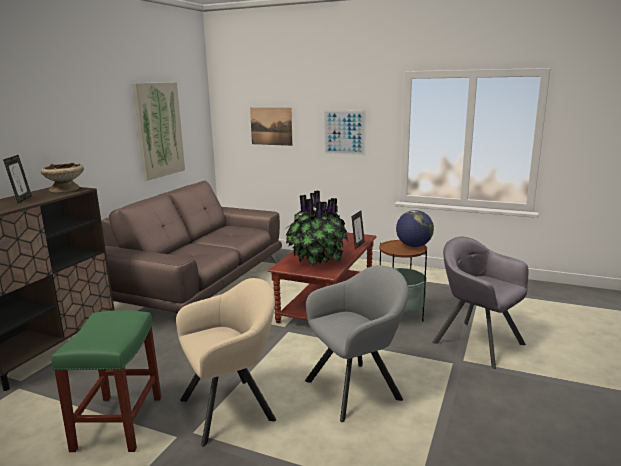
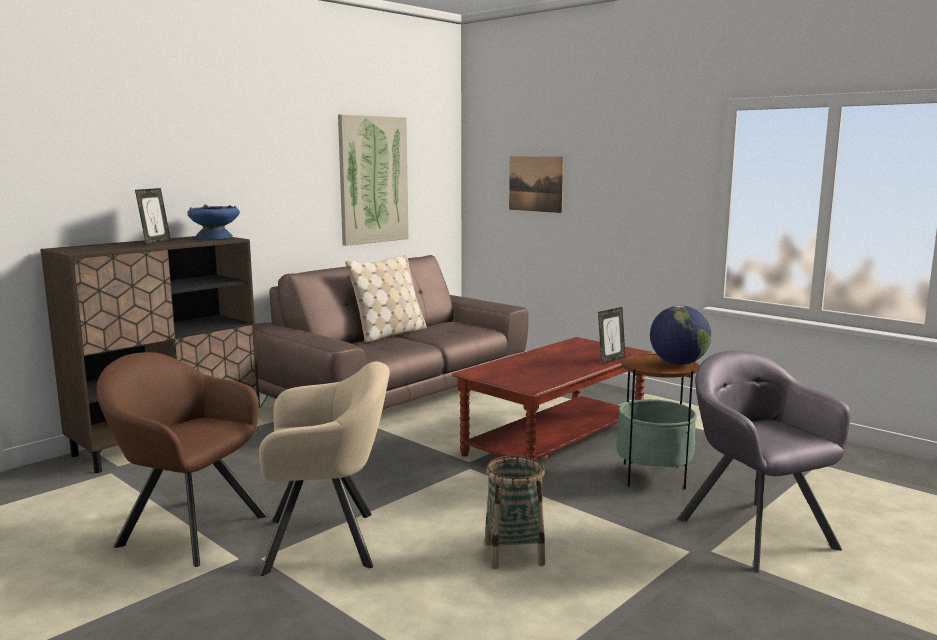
camera: 20 degrees right, 5 degrees down
beige bowl [41,162,84,193] -> blue bowl [187,204,240,240]
green stool [51,310,161,452] -> brown armchair [96,352,268,567]
potted plant [286,191,348,267] -> none
grey armchair [305,265,409,422] -> basket [485,455,545,569]
picture [324,110,366,155] -> none
none -> beige pillow [345,255,426,342]

